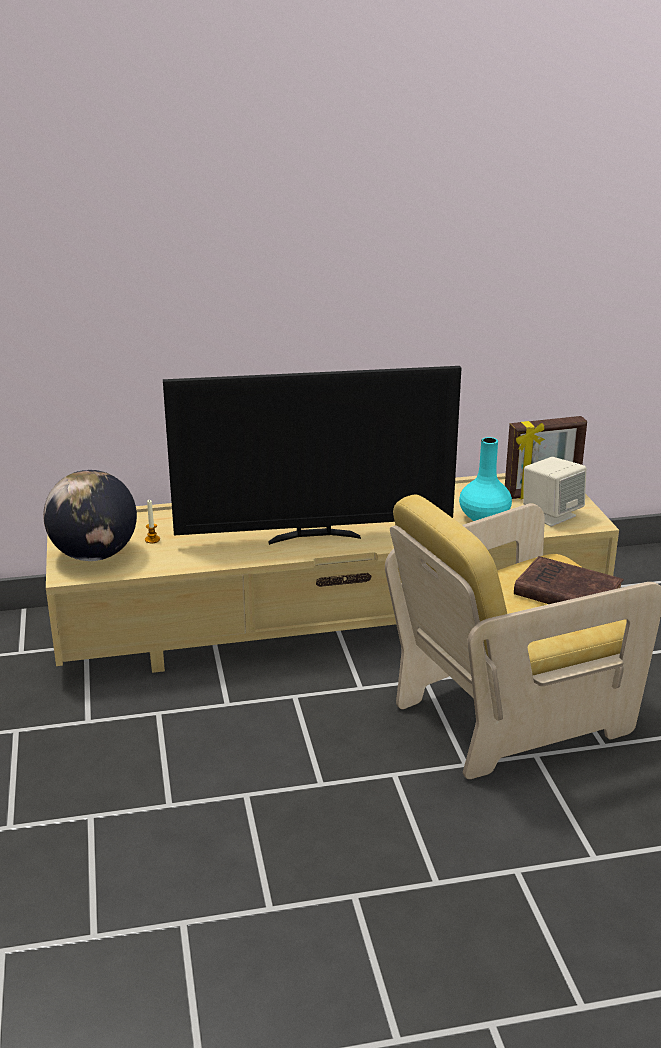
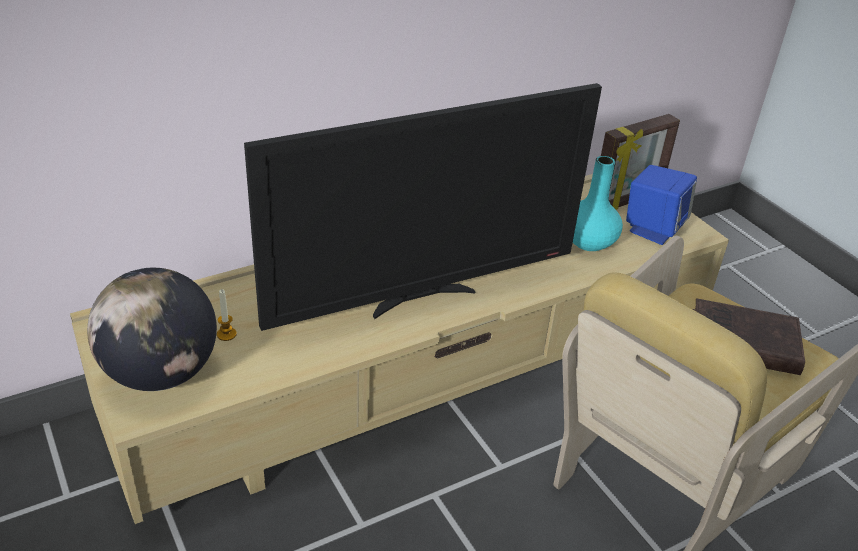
camera: 20 degrees left, 10 degrees up
beige speaker [523,457,586,526] -> blue speaker [626,165,697,245]

